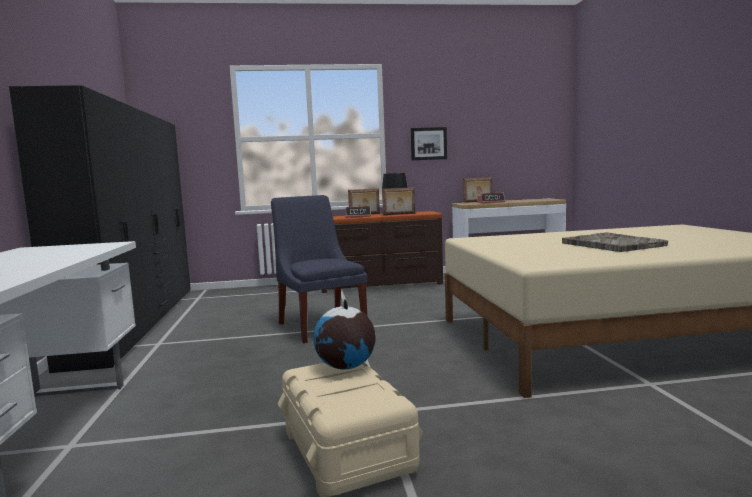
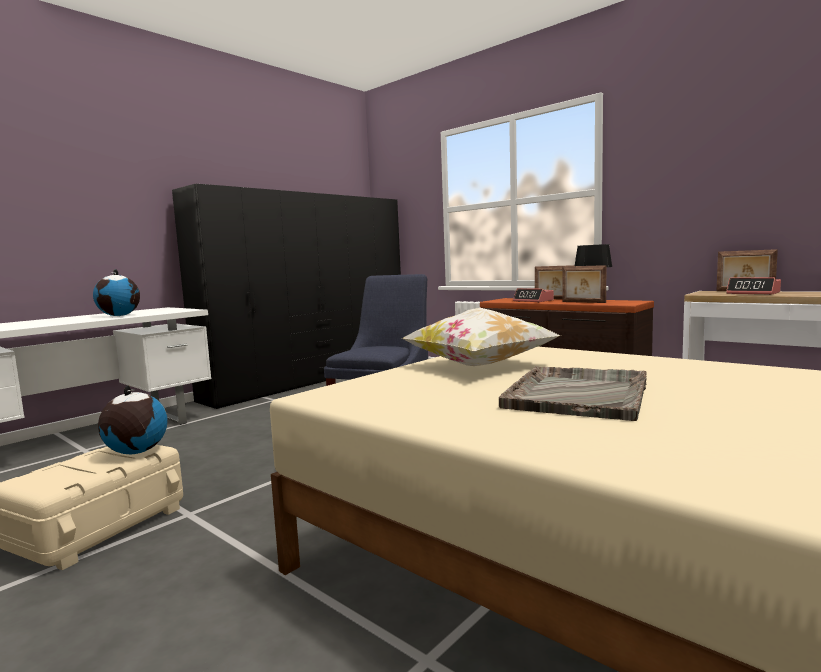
camera: 50 degrees right, 0 degrees up
picture [410,127,447,161] -> none
none -> globe [93,269,140,316]
none -> pillow [402,308,561,366]

